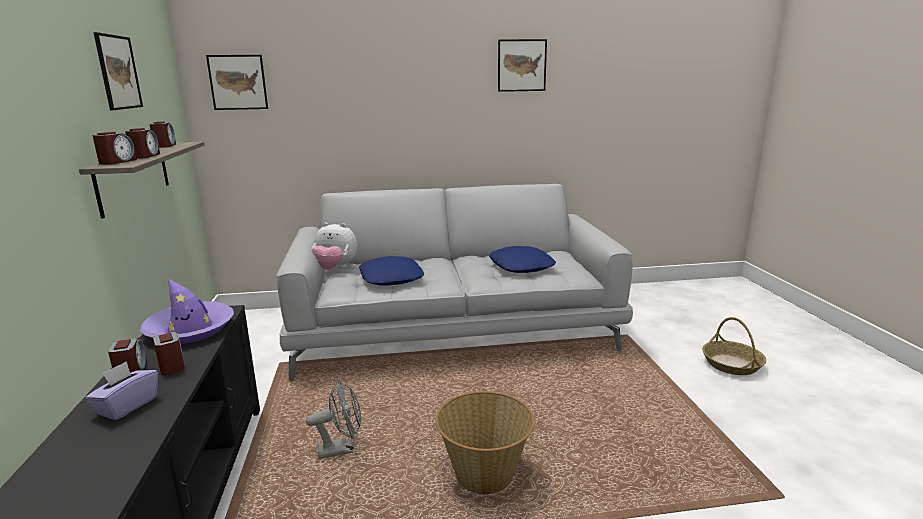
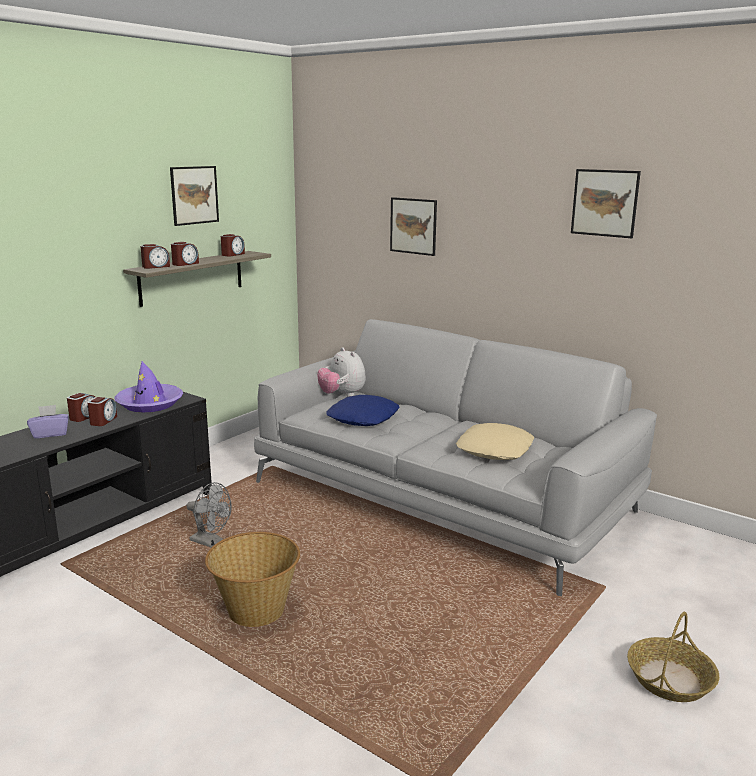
camera: 45 degrees right, 0 degrees up
picture [206,55,268,110] -> picture moved to [390,197,437,256]
blue pillow [489,246,556,273] -> beige pillow [456,423,534,460]

